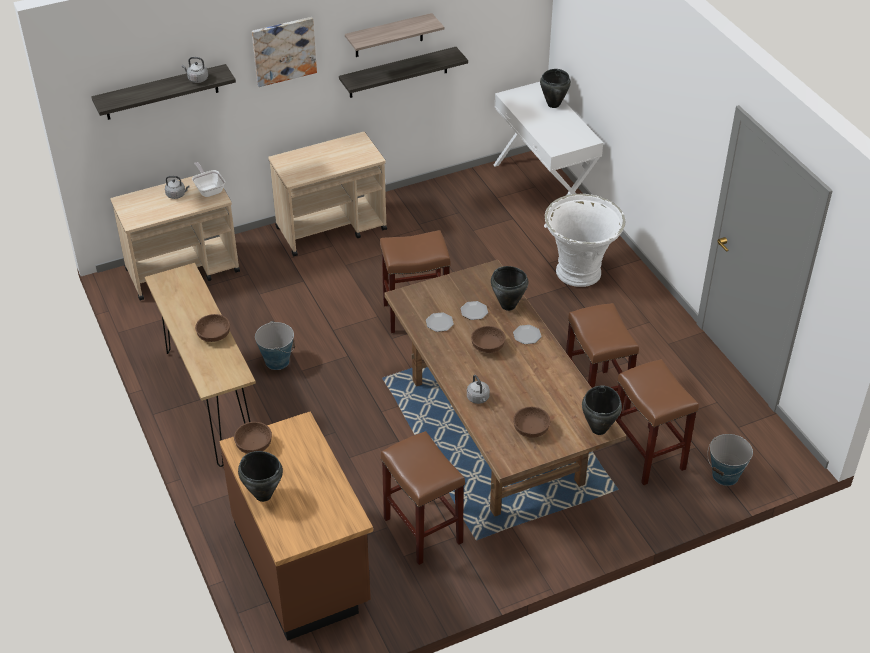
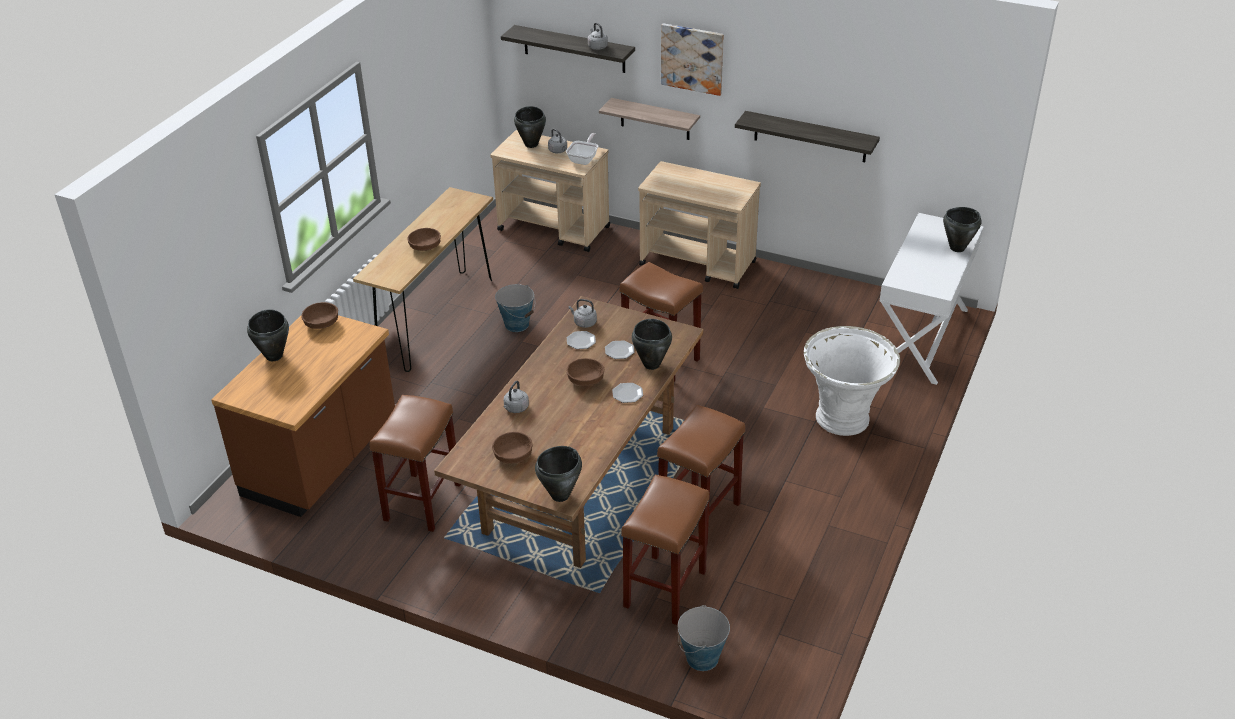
camera: 50 degrees right, 5 degrees down
shelf [345,13,444,57] -> shelf moved to [599,98,700,140]
none -> black cooking pot [514,106,546,148]
none -> grey kettle [569,299,597,328]

